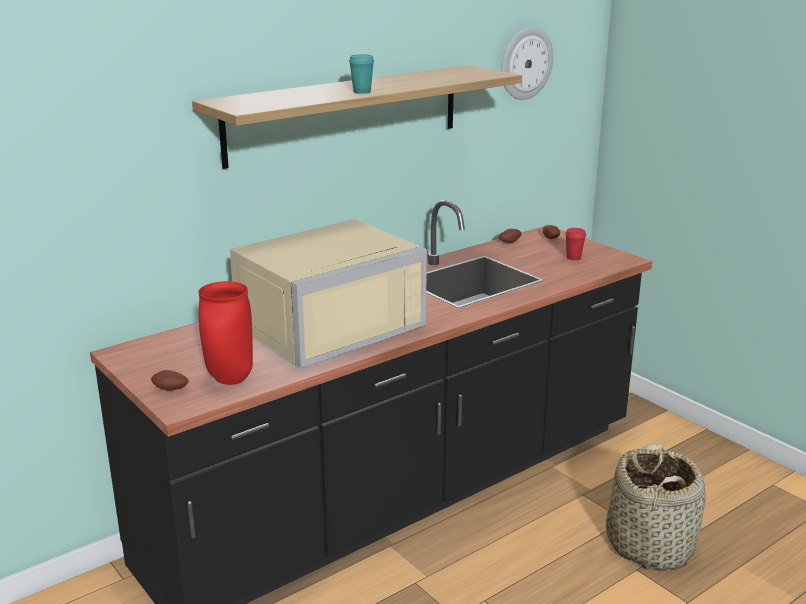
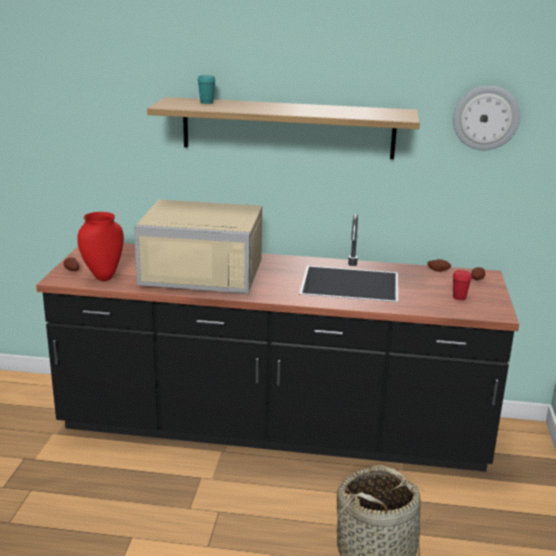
camera: 45 degrees right, 0 degrees up
turquoise cup [349,54,374,94] -> turquoise cup moved to [197,75,216,104]

